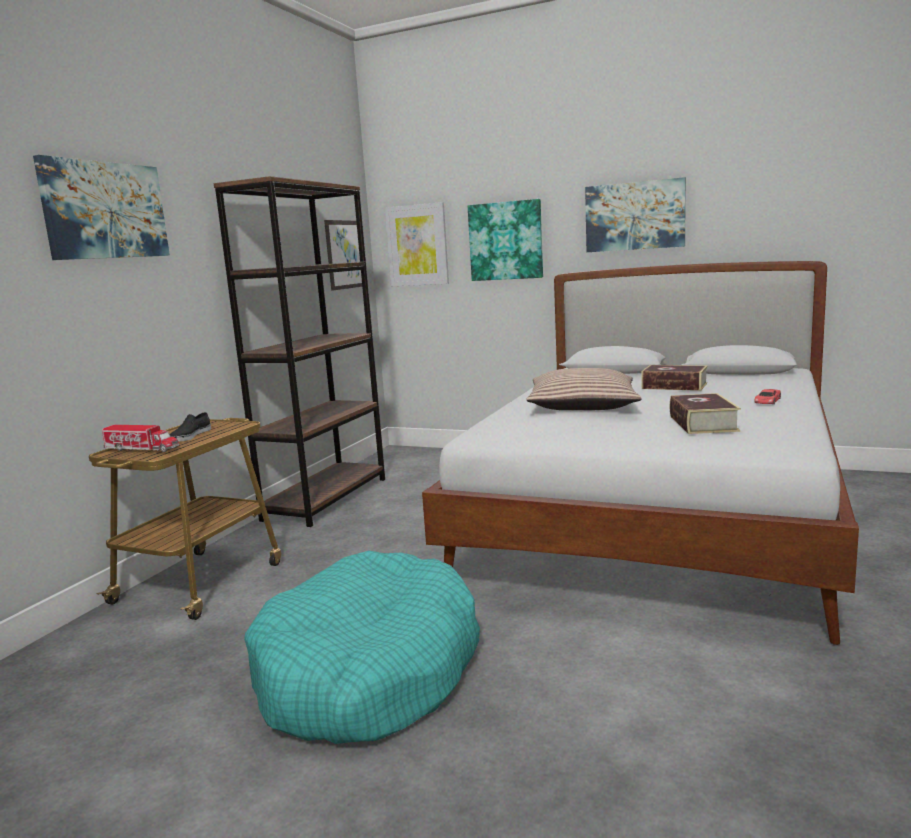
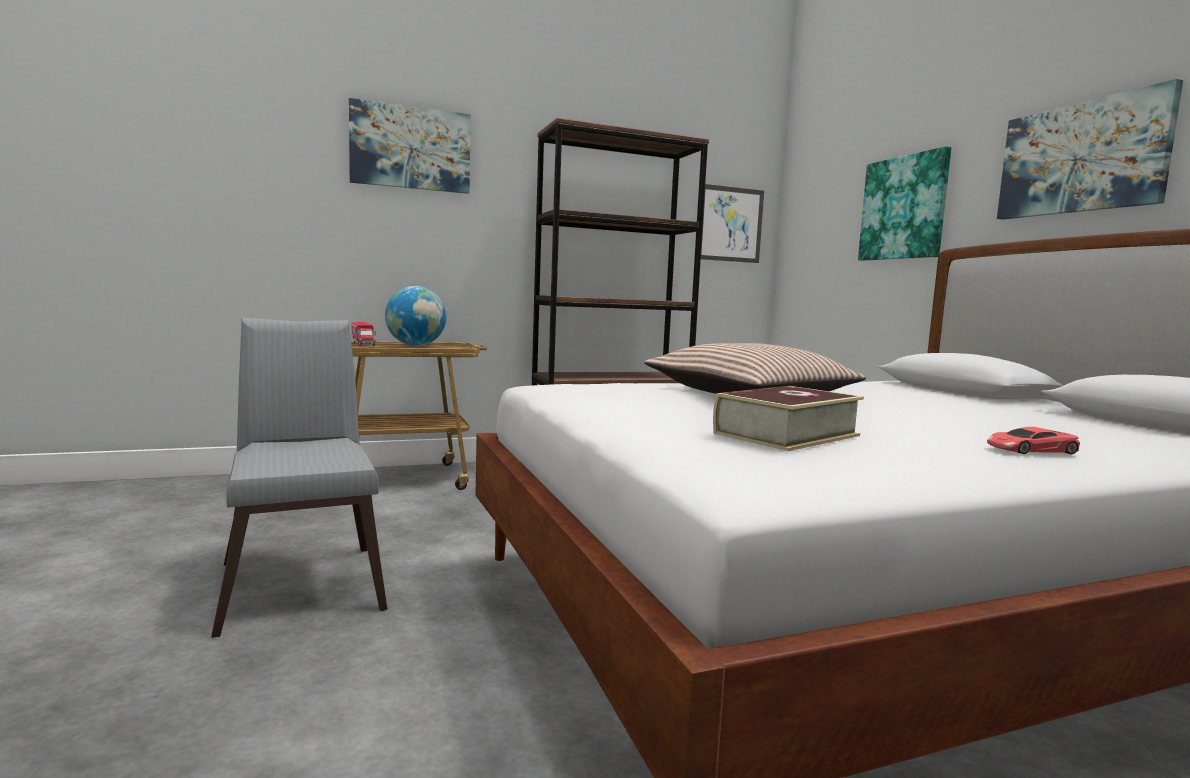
camera: 45 degrees right, 5 degrees down
black shoe [170,412,211,441] -> globe [385,286,446,346]
turquoise dog bed [244,551,480,744] -> grey chair [211,318,388,638]
picture [385,202,449,286] -> none
book [641,365,708,391] -> none

